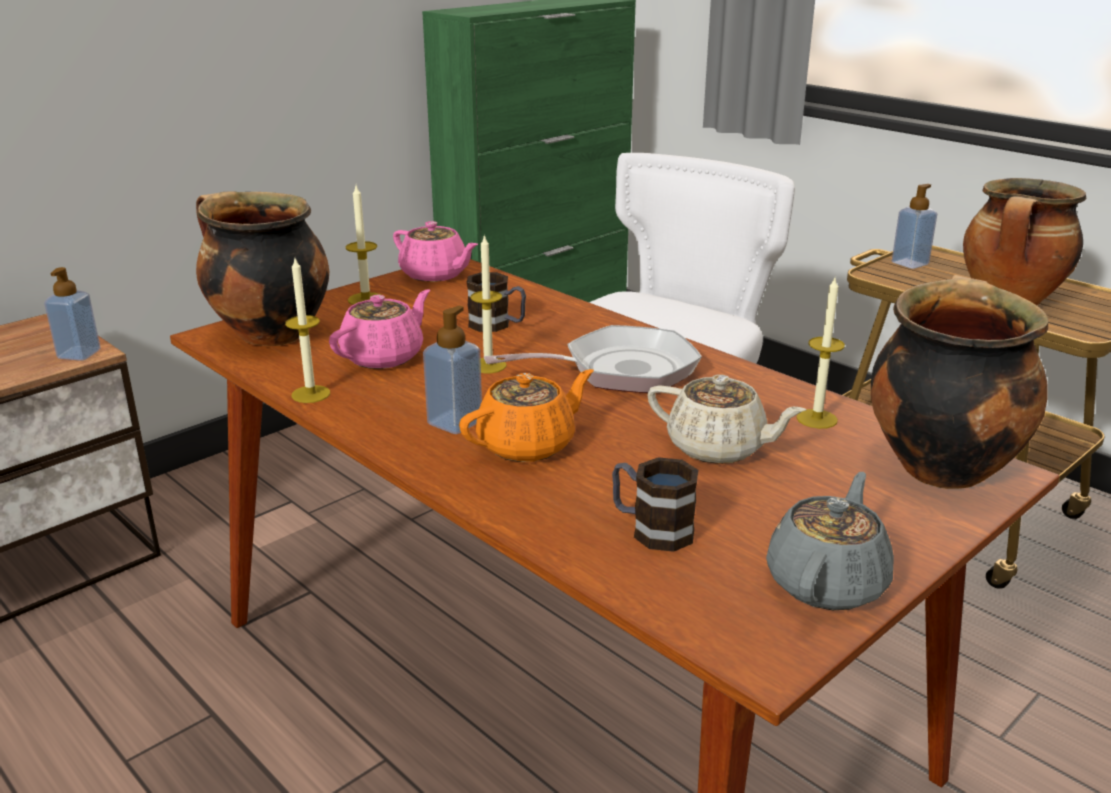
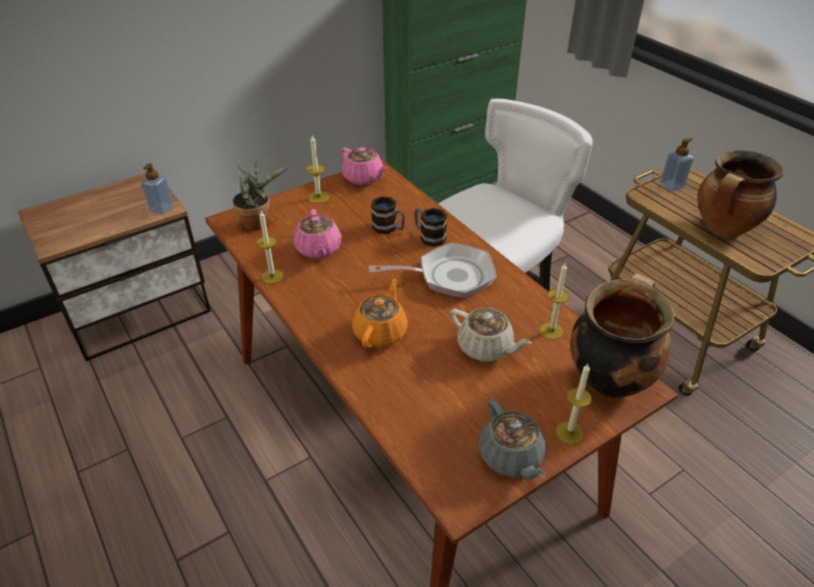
camera: 10 degrees right, 15 degrees up
cooking pot [196,191,329,346] -> potted plant [232,162,288,230]
pink teapot [329,289,430,369] -> pink teapot turned 120 degrees clockwise [294,209,342,259]
soap dispenser [423,306,482,434] -> none
orange teapot [459,369,594,462] -> orange teapot turned 45 degrees counterclockwise [352,279,408,348]
candle [470,234,506,373] -> candle moved to [556,364,592,444]
mug [612,457,698,552] -> mug moved to [415,208,447,247]
grey teapot [766,472,894,610] -> grey teapot turned 120 degrees clockwise [479,399,546,479]

